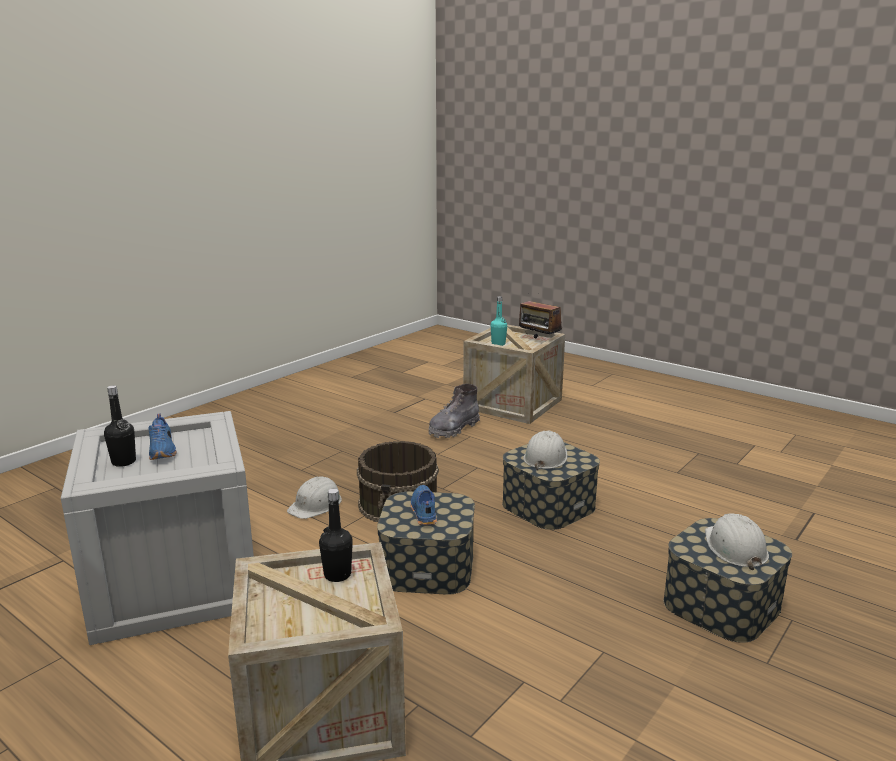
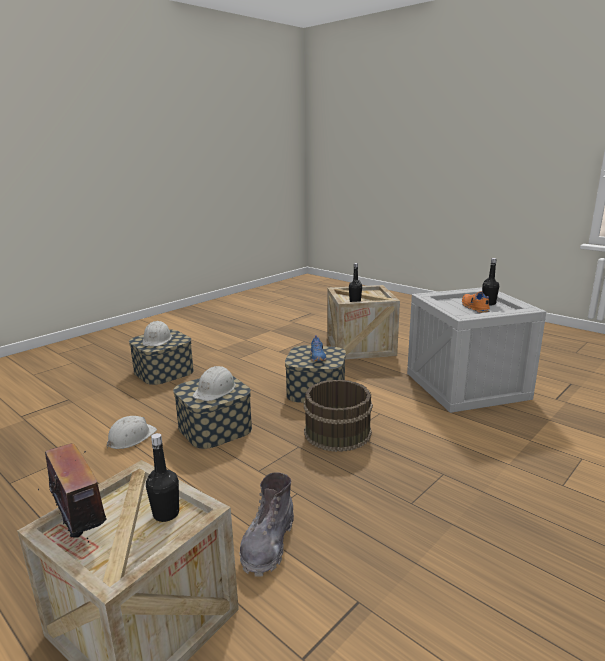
camera: 175 degrees left, 0 degrees up
blue shoe [148,413,177,460] -> orange shoe [462,291,490,313]
white hard hat [287,476,342,519] -> white hard hat moved to [107,416,157,449]
grey boot [428,384,480,438] -> grey boot turned 150 degrees clockwise [239,472,294,577]
turquoise bottle [490,296,507,346] -> black bottle [146,433,179,522]

